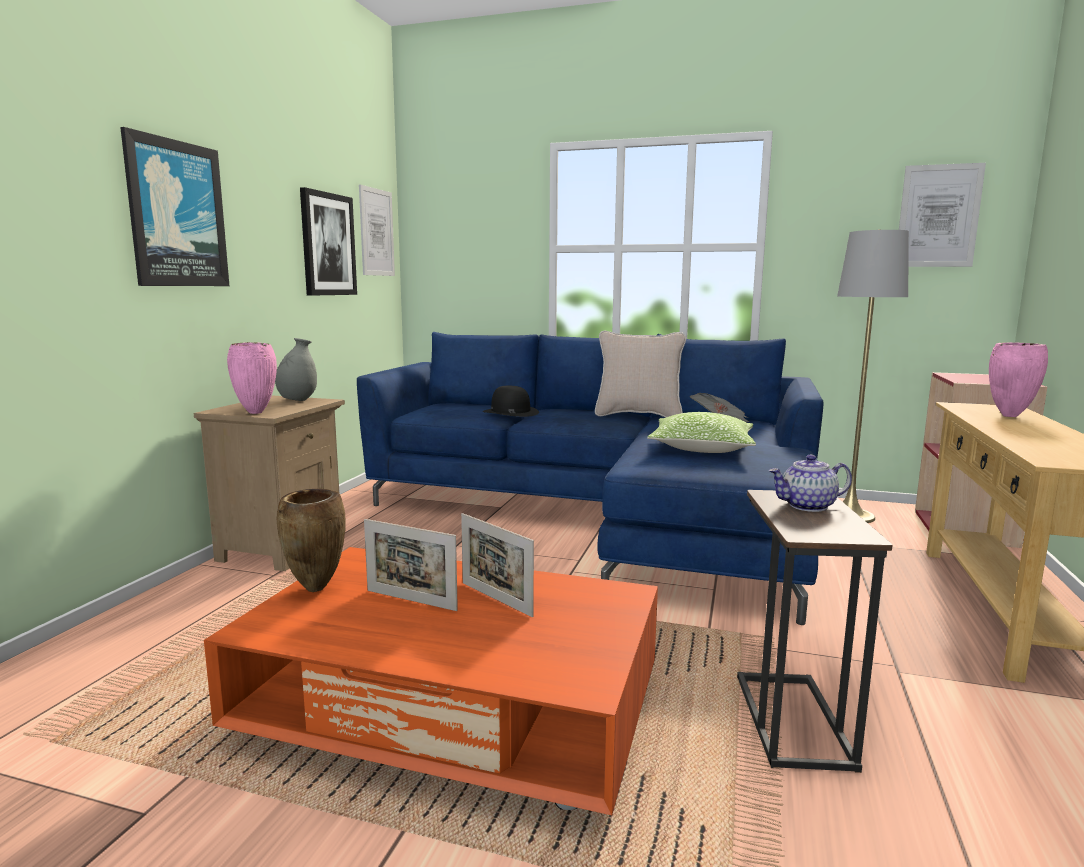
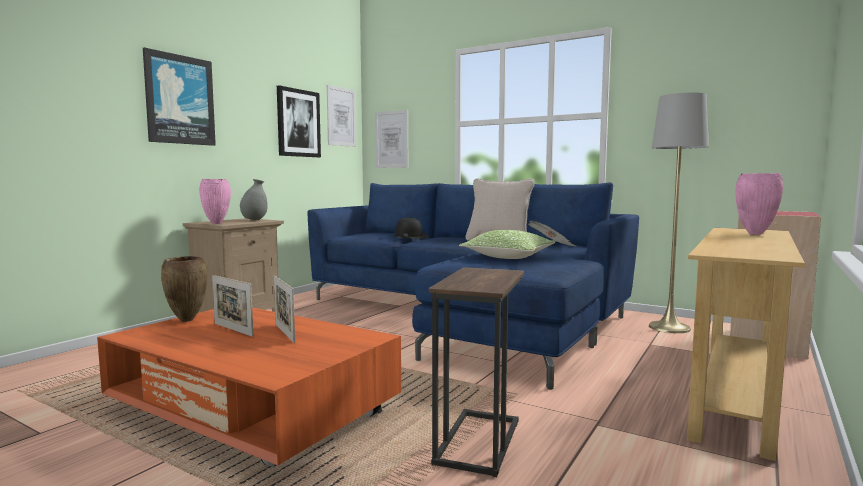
camera: 15 degrees right, 5 degrees down
teapot [768,455,852,512] -> none
picture [899,163,986,267] -> picture moved to [375,110,408,168]

